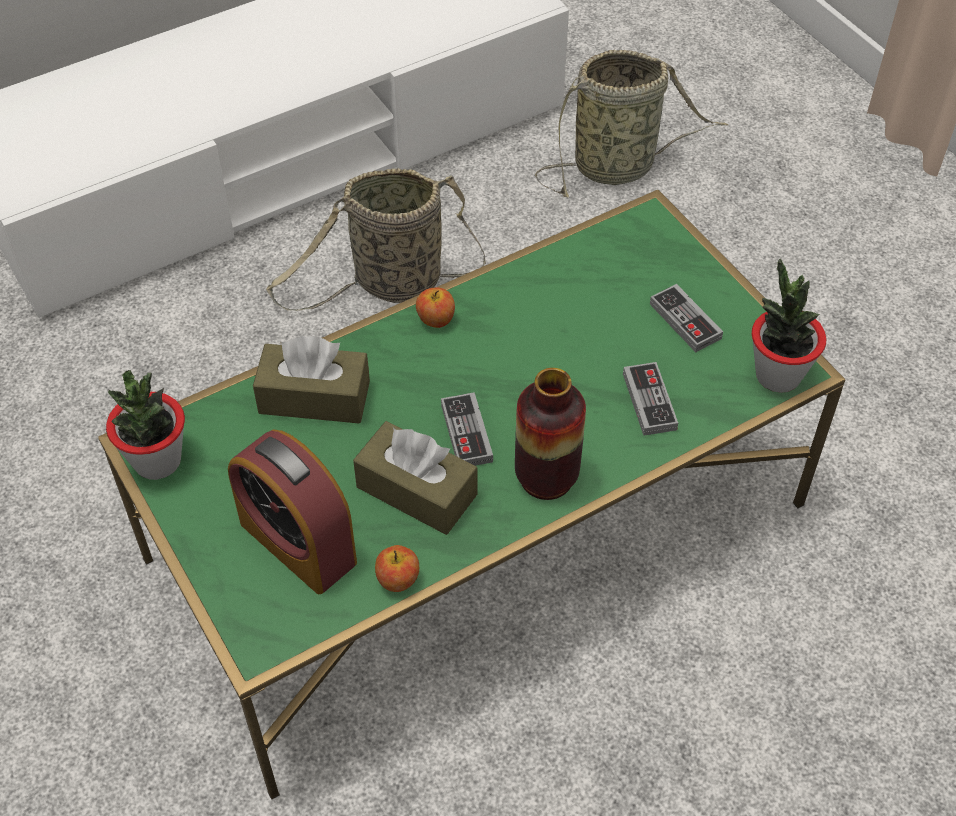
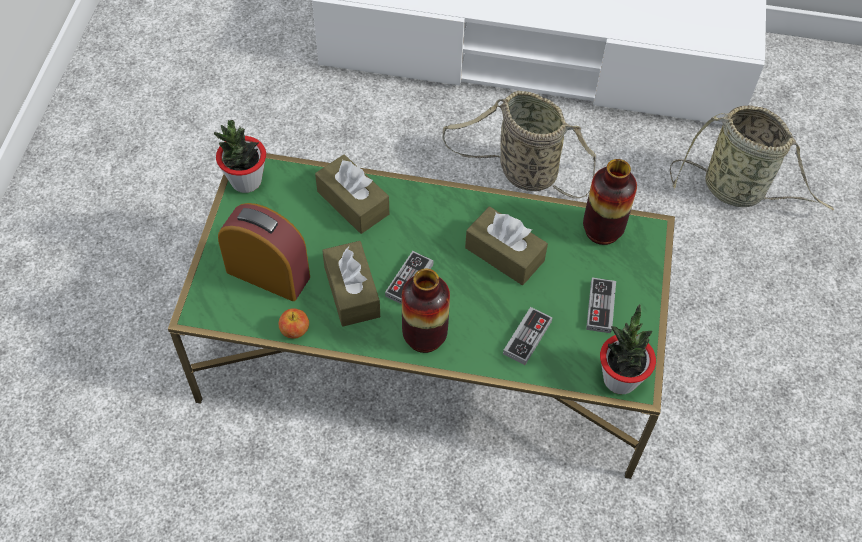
camera: 40 degrees right, 5 degrees up
alarm clock [228,430,357,594] -> alarm clock turned 120 degrees clockwise [218,203,310,301]
apple [416,288,455,328] -> none
none -> brown tissue box [465,207,548,285]
none -> vase [583,159,637,245]

